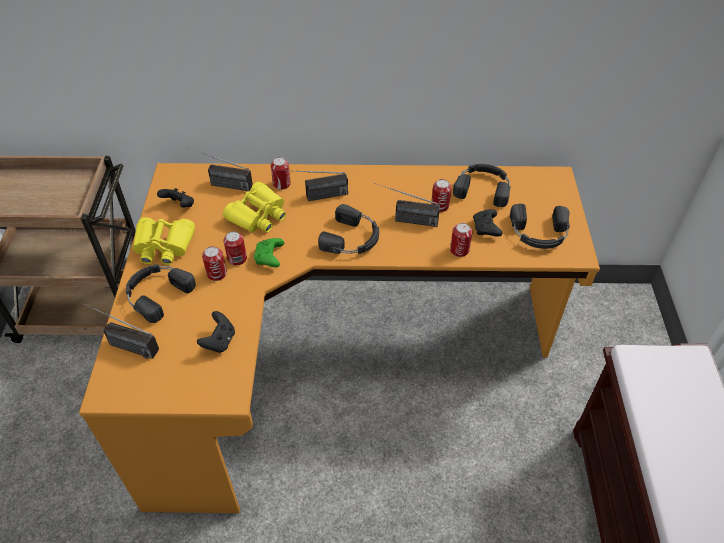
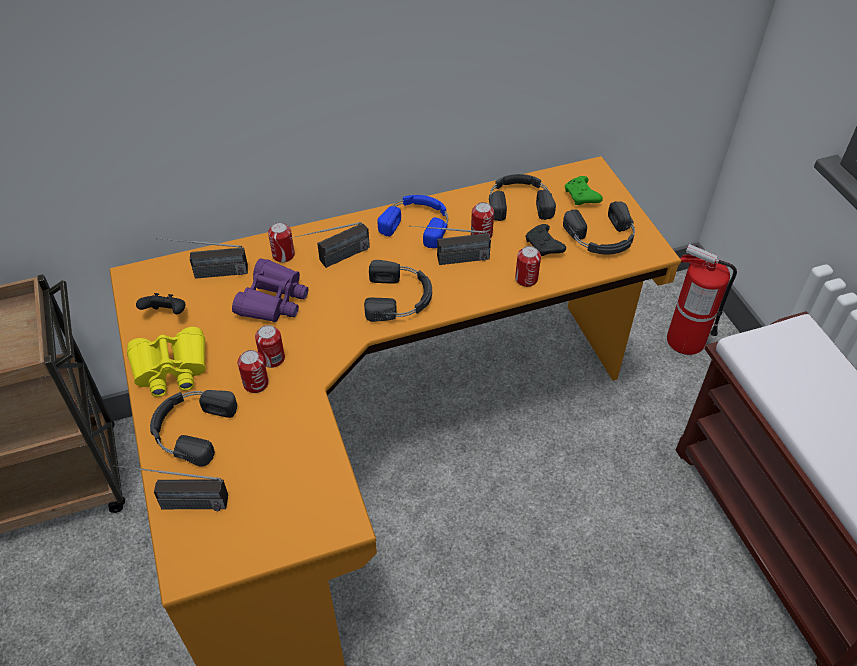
camera: 20 degrees left, 0 degrees up
black game controller [197,311,235,353] -> none
yellow binoculars [223,182,286,232] -> purple binoculars [232,259,308,322]
green game controller [254,238,284,267] -> green game controller moved to [565,176,603,205]
none -> blue headphones [377,195,448,248]
none -> fire extinguisher [667,244,737,355]

